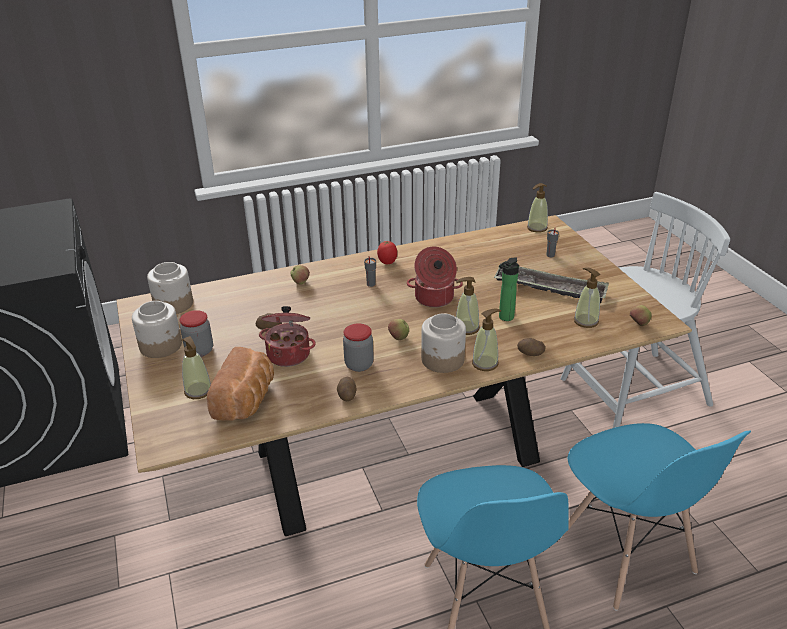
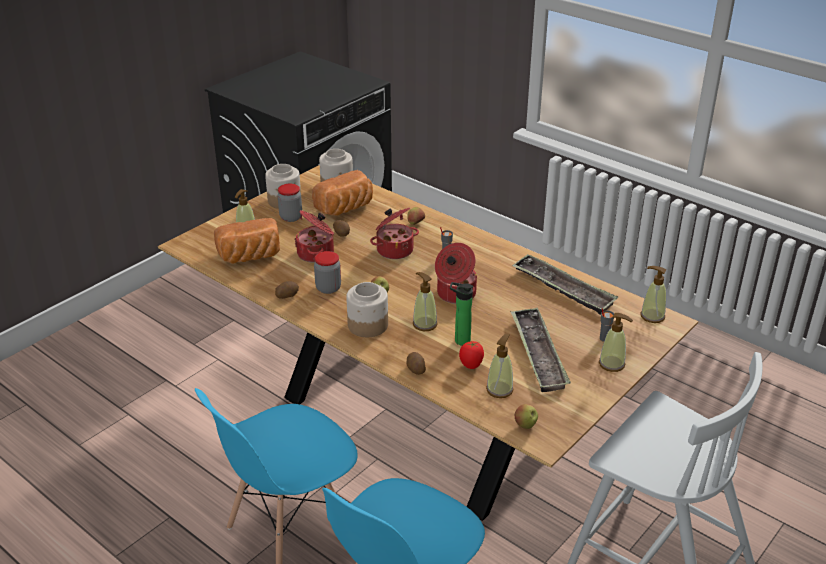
camera: 60 degrees right, 0 degrees up
tomato [377,241,397,264] -> tomato moved to [459,341,484,369]
soap dispenser [472,308,501,371] -> soap dispenser moved to [599,313,633,372]
none -> bread [312,170,373,216]
none -> cooking pot [370,208,419,259]
none -> tray [512,254,618,315]

